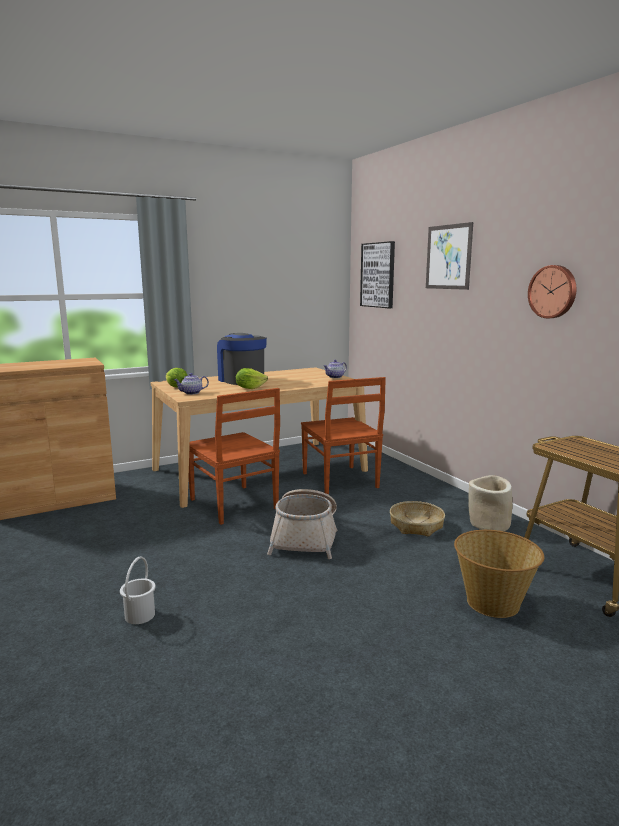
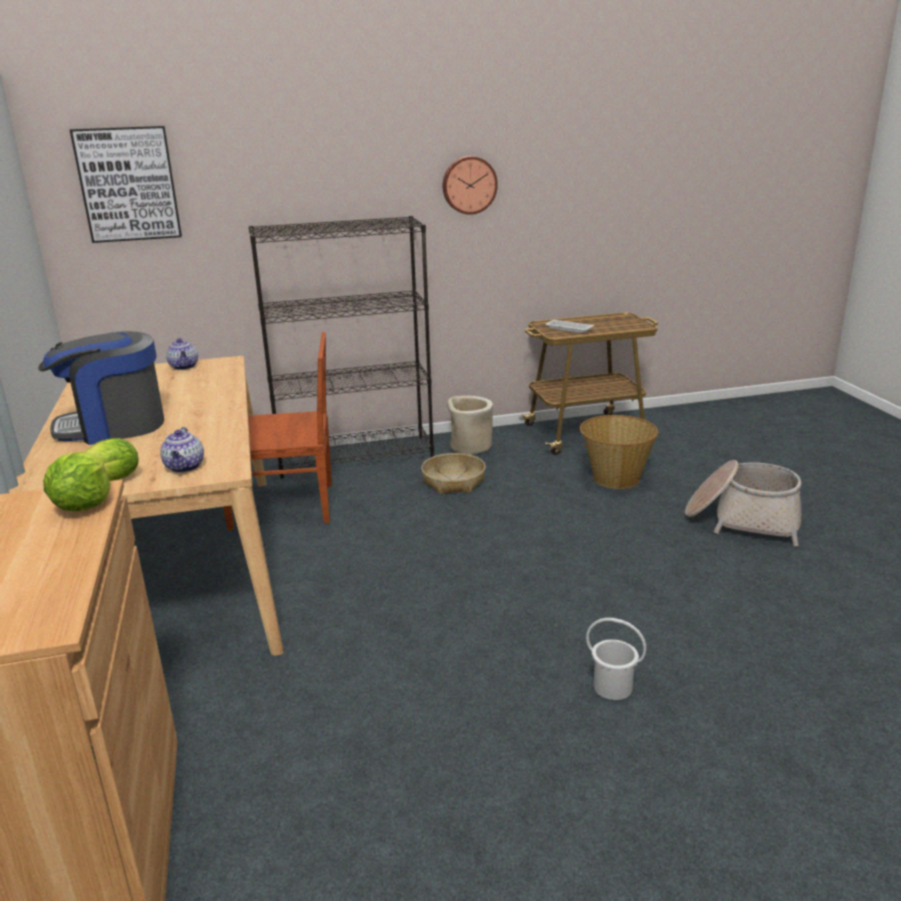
camera: 75 degrees left, 10 degrees up
brown chair [189,388,280,525] -> none
lettuce [235,368,268,389] -> lettuce moved to [43,452,110,511]
basket [267,489,337,559] -> basket moved to [685,460,802,546]
picture [426,222,473,290] -> none
none -> black bookcase [249,216,434,478]
none -> white tray [546,320,594,333]

